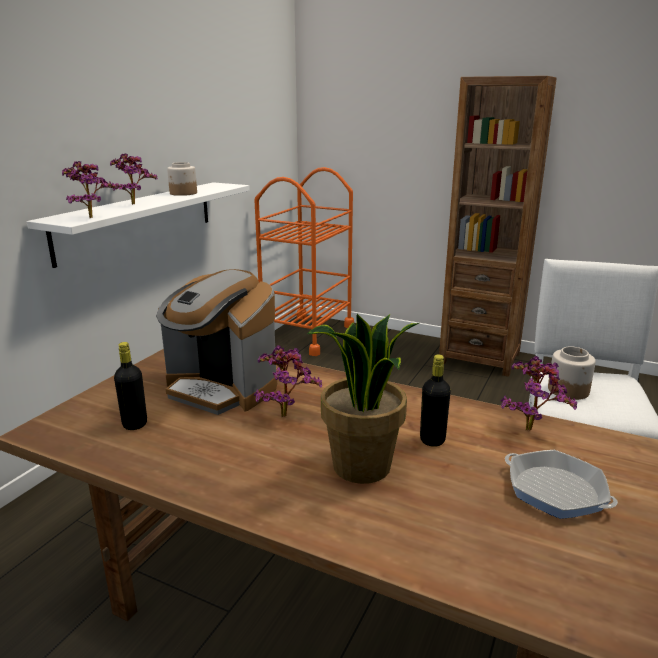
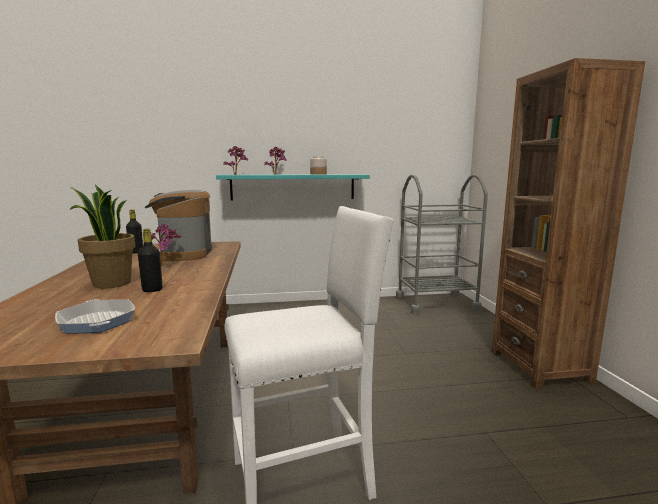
camera: 55 degrees right, 10 degrees down
white shelf [27,182,250,268] -> turquoise shelf [216,174,370,200]
orange cart [254,167,354,356] -> grey cart [396,174,488,314]
potted plant [500,356,577,430] -> none
frying pan [505,450,618,519] -> frying pan turned 45 degrees counterclockwise [55,299,135,334]
jar [548,346,596,400] -> none

